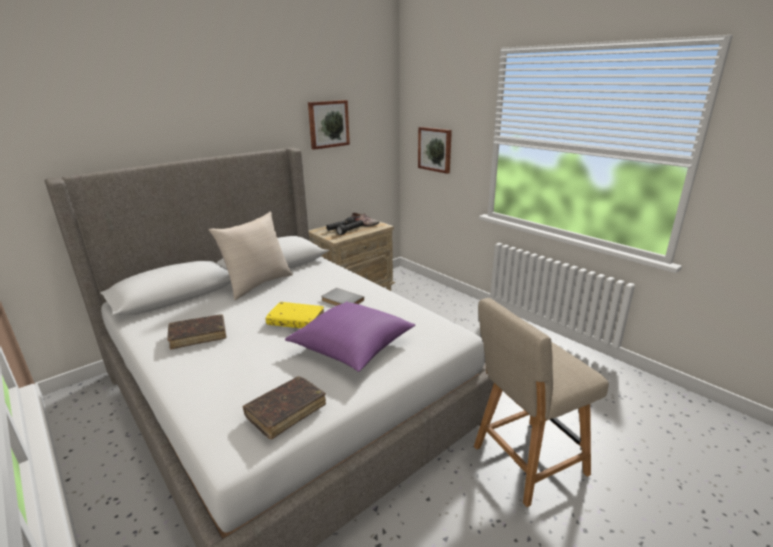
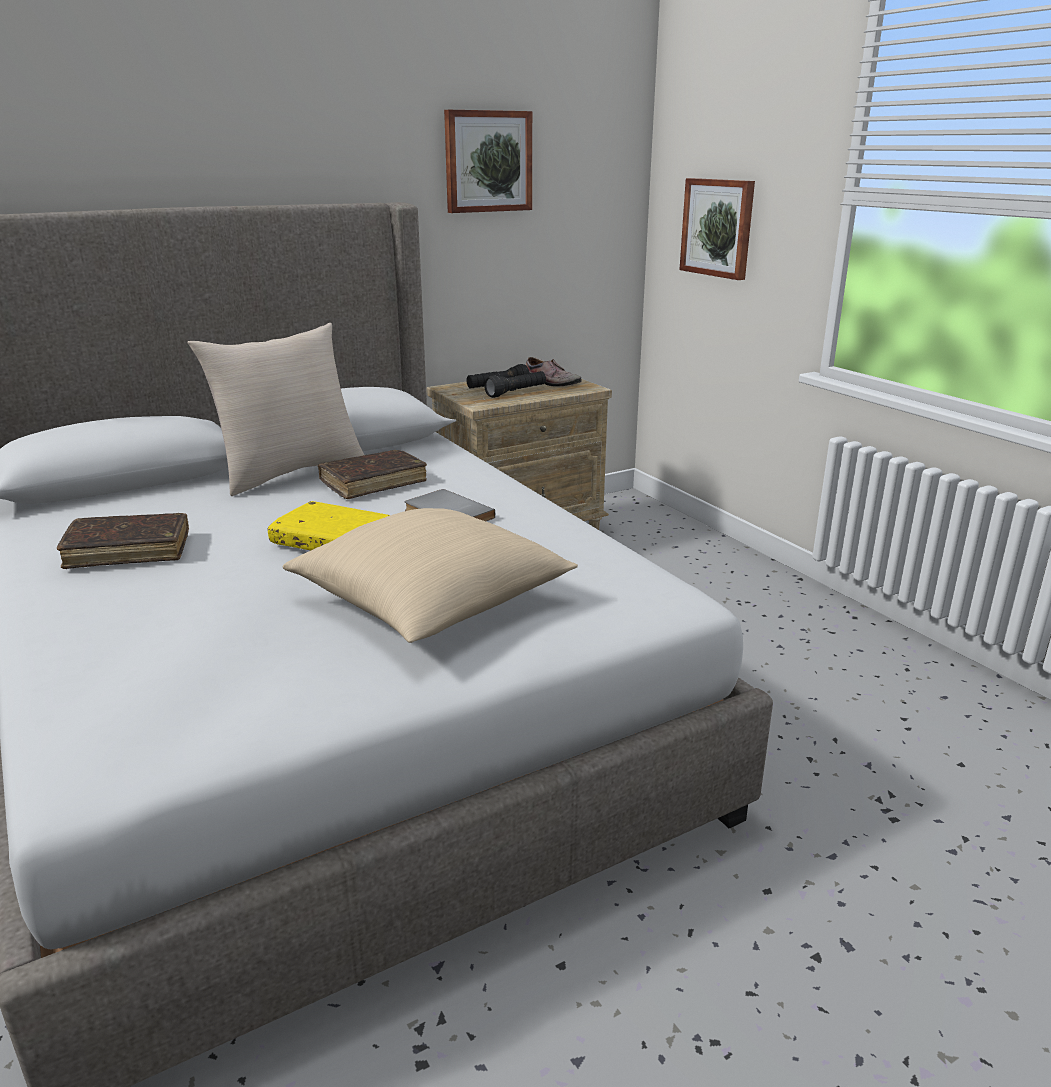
camera: 10 degrees right, 0 degrees up
brown book [242,376,326,439] -> brown book moved to [318,450,427,499]
purple pillow [285,301,416,372] -> beige pillow [282,508,578,643]
beige chair [474,298,609,507] -> none

